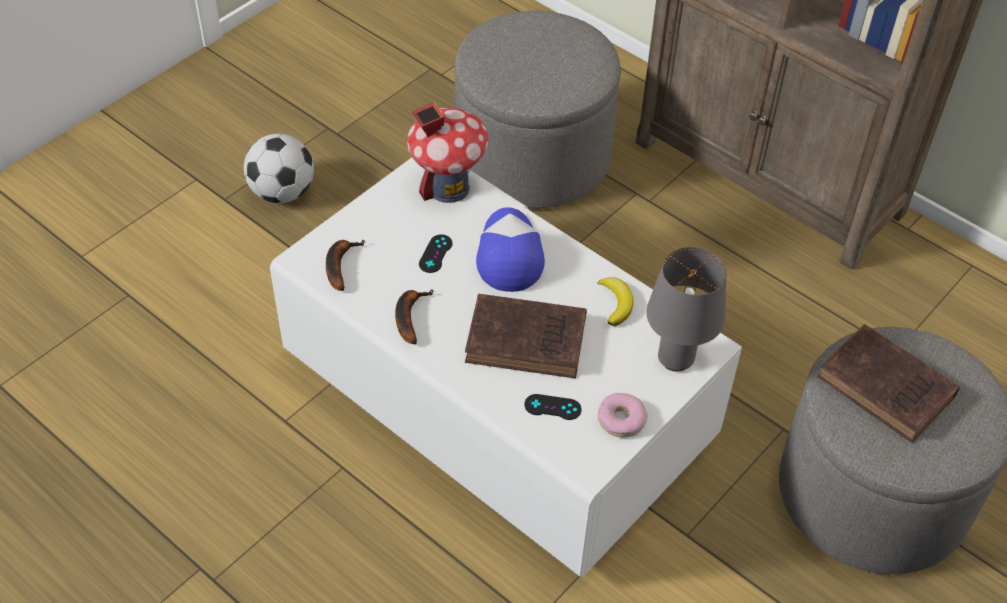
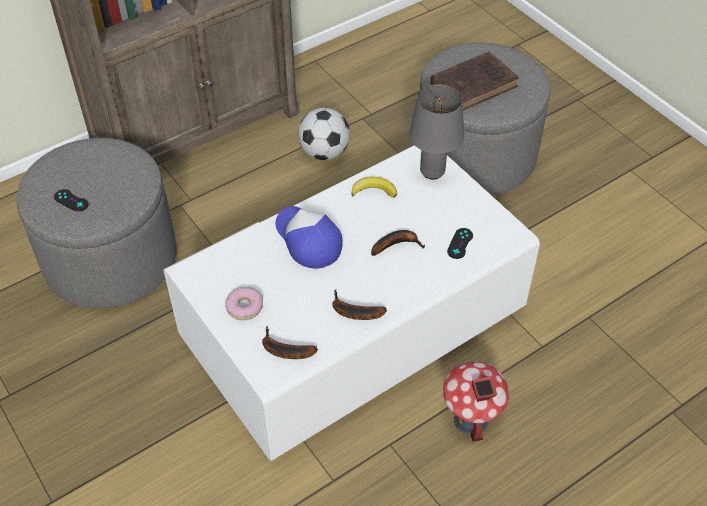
camera: 75 degrees left, 0 degrees up
football [244,134,314,203] -> football moved to [298,108,350,160]
toy house [407,102,489,203] -> toy house moved to [443,361,509,442]
black game controller [419,234,452,273] -> black game controller moved to [54,189,88,212]
brown book [465,294,587,378] -> banana [371,230,425,256]
cap [476,207,545,292] -> cap turned 45 degrees clockwise [275,206,343,269]
donut [597,393,648,438] -> donut moved to [225,287,263,320]

